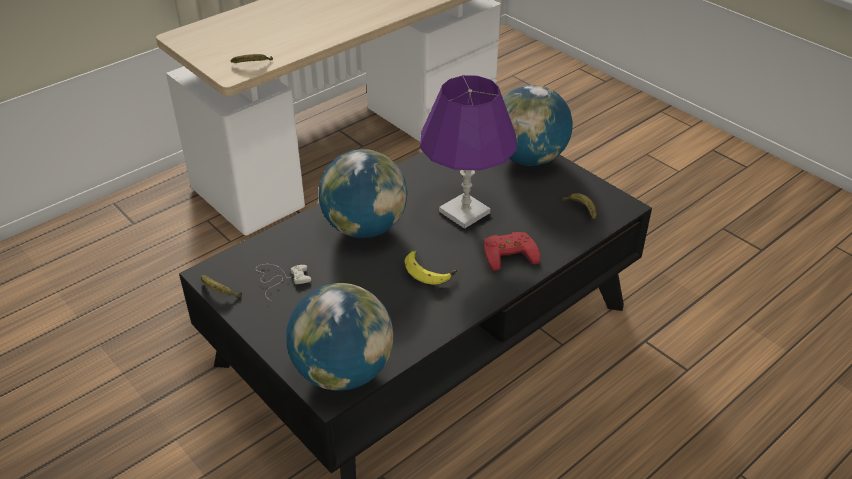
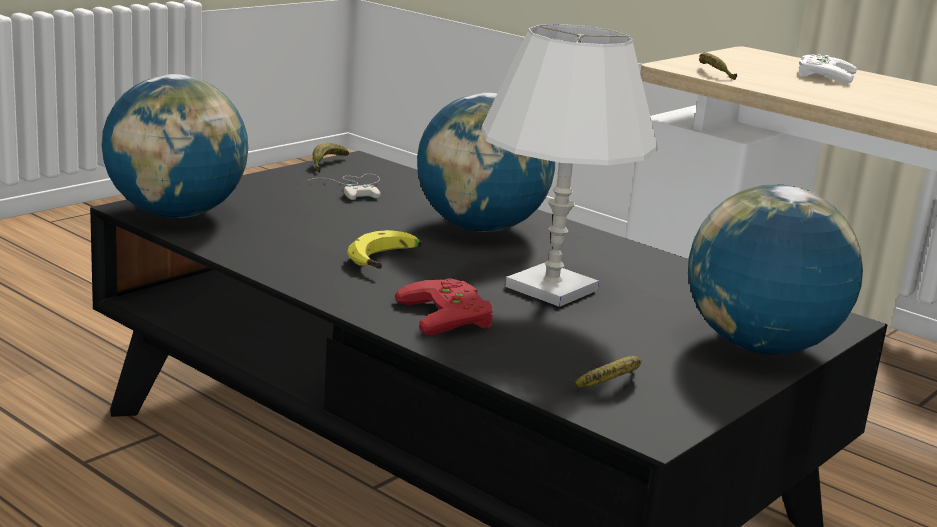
camera: 80 degrees right, 20 degrees down
purple table lamp [420,75,517,229] -> white table lamp [481,24,657,307]
none -> white game controller [798,55,857,84]

